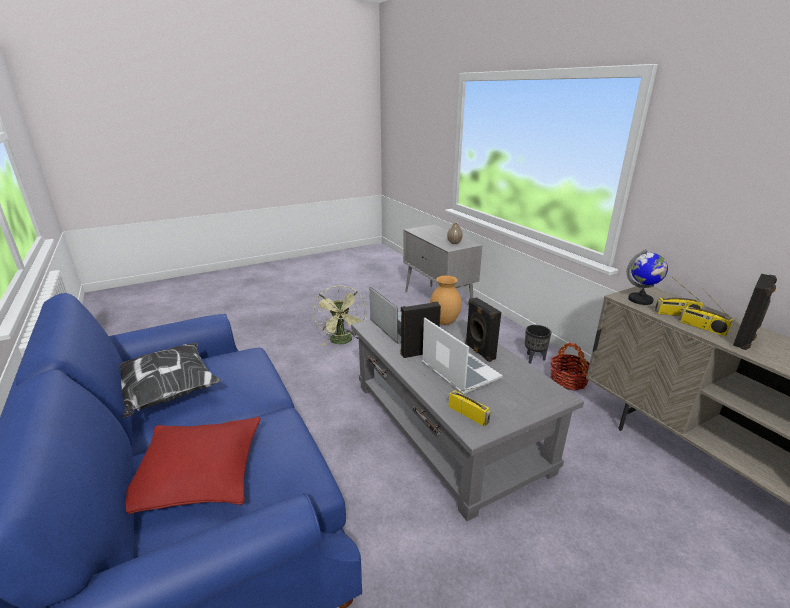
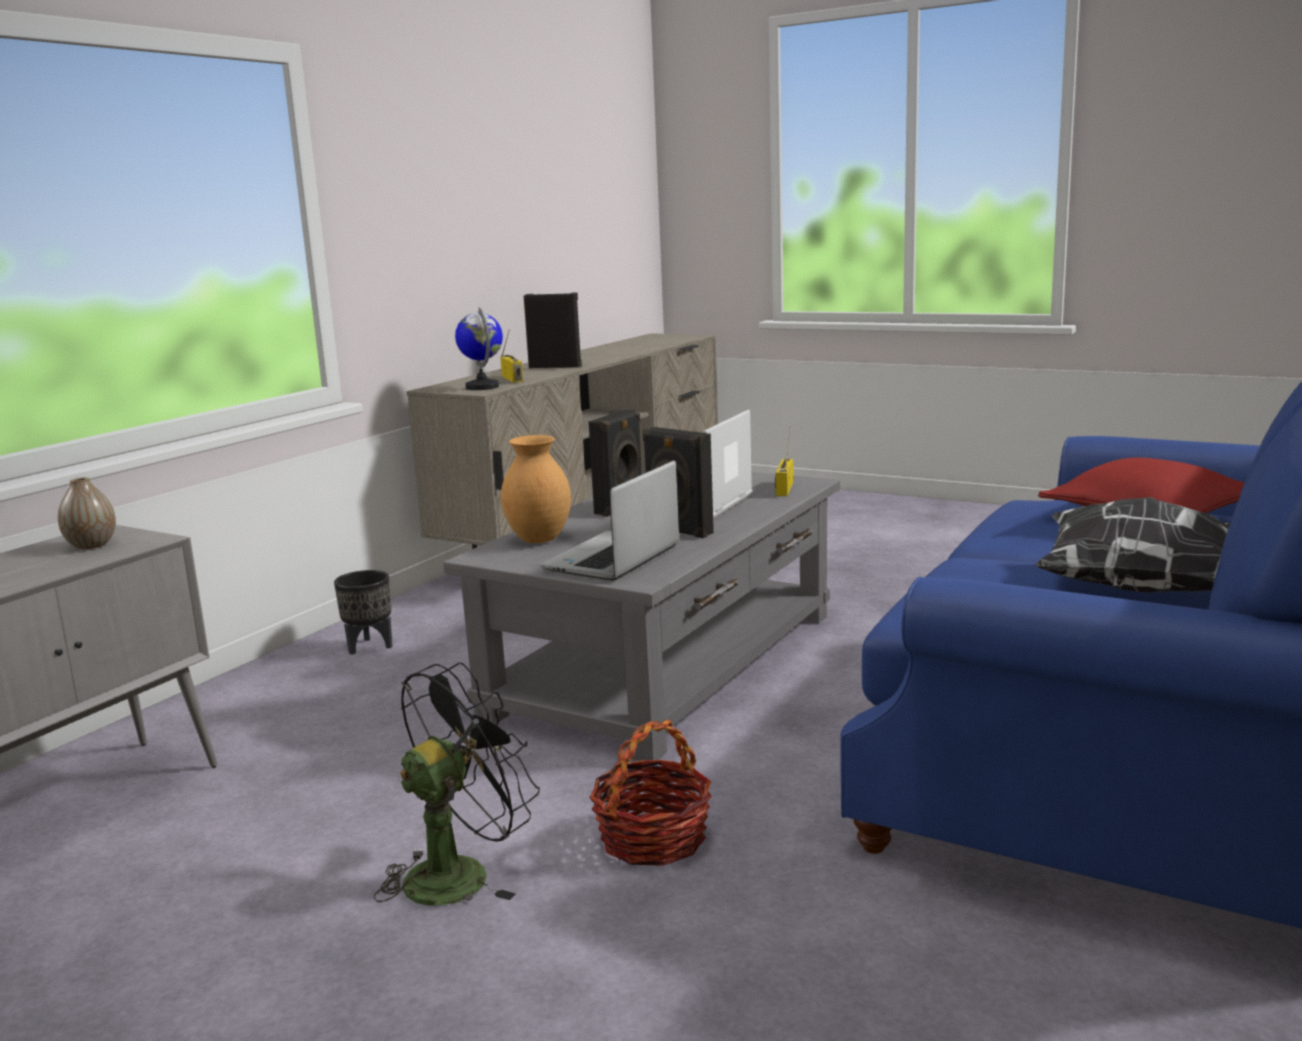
camera: 120 degrees left, 10 degrees down
green fan [313,285,366,346] -> black fan [374,662,540,906]
basket [550,342,590,391] -> basket moved to [589,720,711,866]
radio [679,288,733,336] -> none

